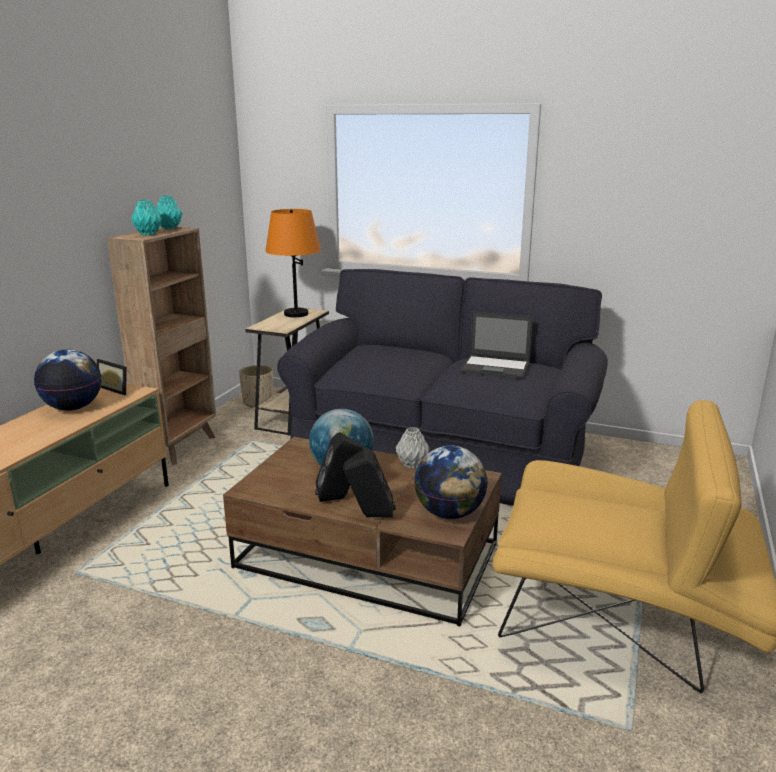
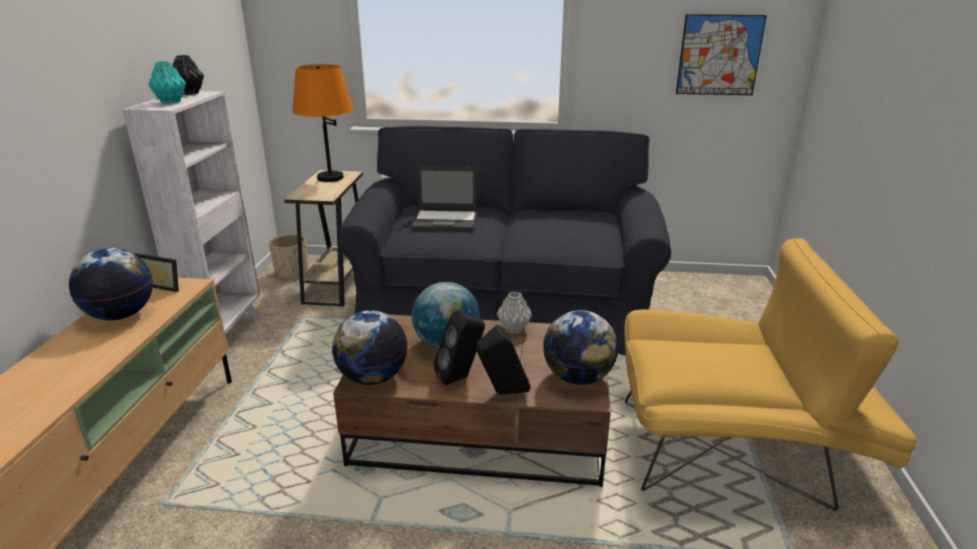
camera: 15 degrees left, 5 degrees up
brown bookcase [107,227,216,465] -> white bookcase [123,91,262,356]
turquoise vase [156,196,183,229] -> black vase [173,55,204,95]
laptop [460,312,533,379] -> laptop moved to [411,166,478,230]
none -> globe [332,310,408,385]
none -> picture [676,14,767,95]

